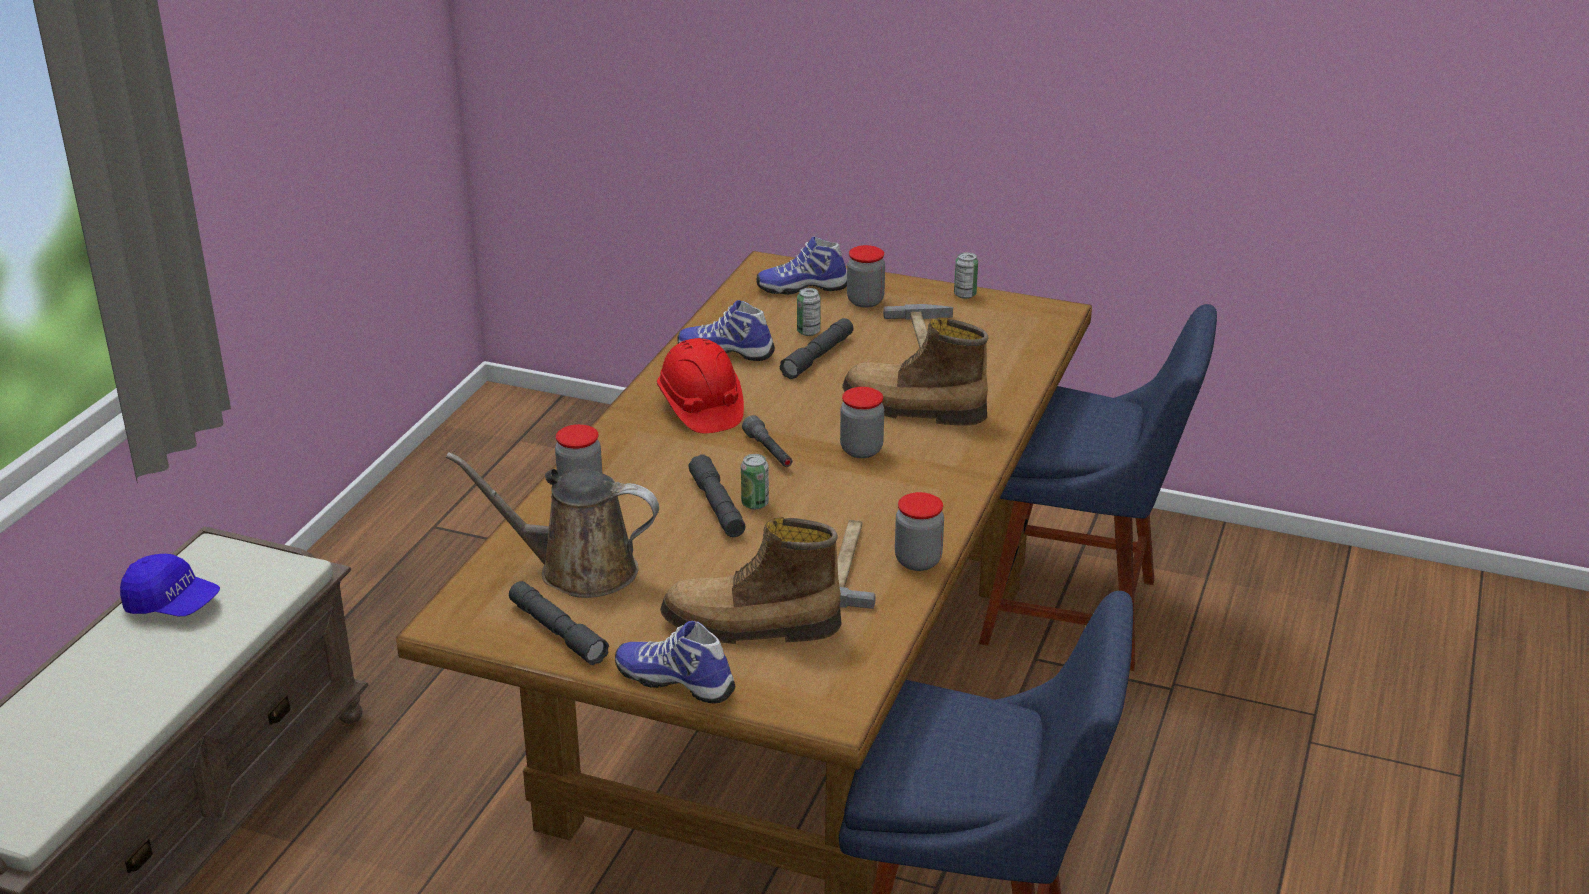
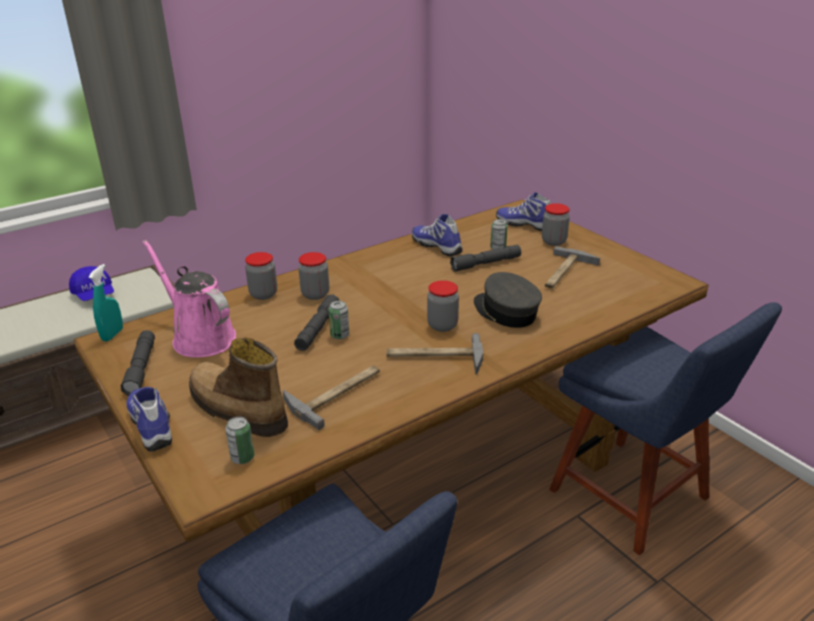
camera: 35 degrees right, 0 degrees up
brown watering can [446,452,659,598] -> pink watering can [143,240,236,357]
red hard hat [657,338,744,434] -> none
grey flashlight [742,415,792,467] -> none
boot [842,317,988,426] -> grey cap [474,272,542,328]
jar [895,492,944,571] -> jar moved to [298,252,329,300]
can [954,252,978,299] -> can moved to [225,416,255,464]
none -> turquoise spray bottle [88,264,123,342]
none -> hammer [387,333,483,375]

